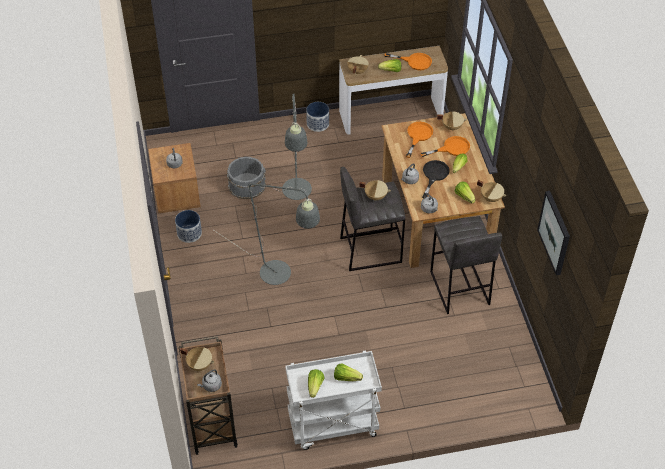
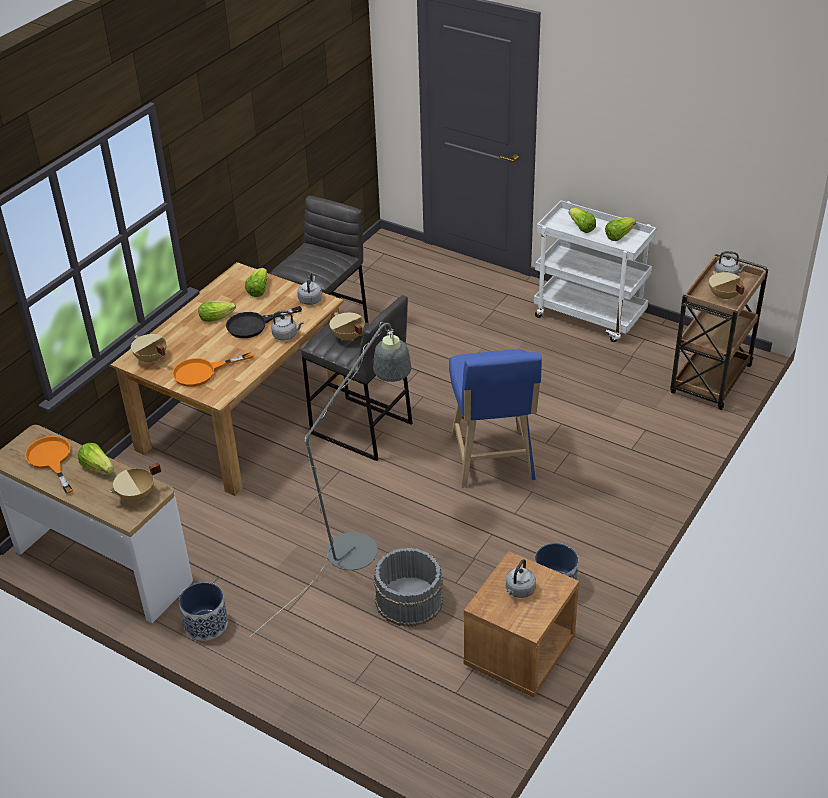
camera: 135 degrees left, 10 degrees down
grey floor lamp [214,183,320,285] -> blue stool [449,349,542,488]
orange frying pan [420,136,470,157] -> none
beige cooking pot [477,180,506,202] -> none
picture [537,191,570,275] -> none

